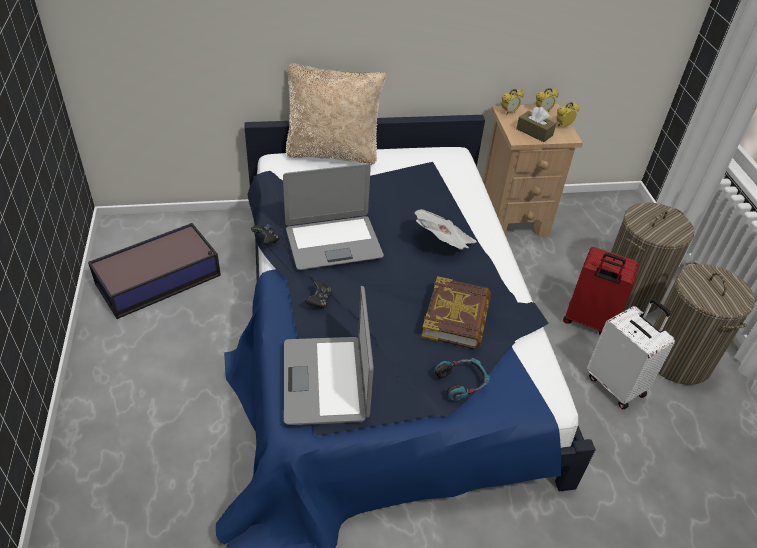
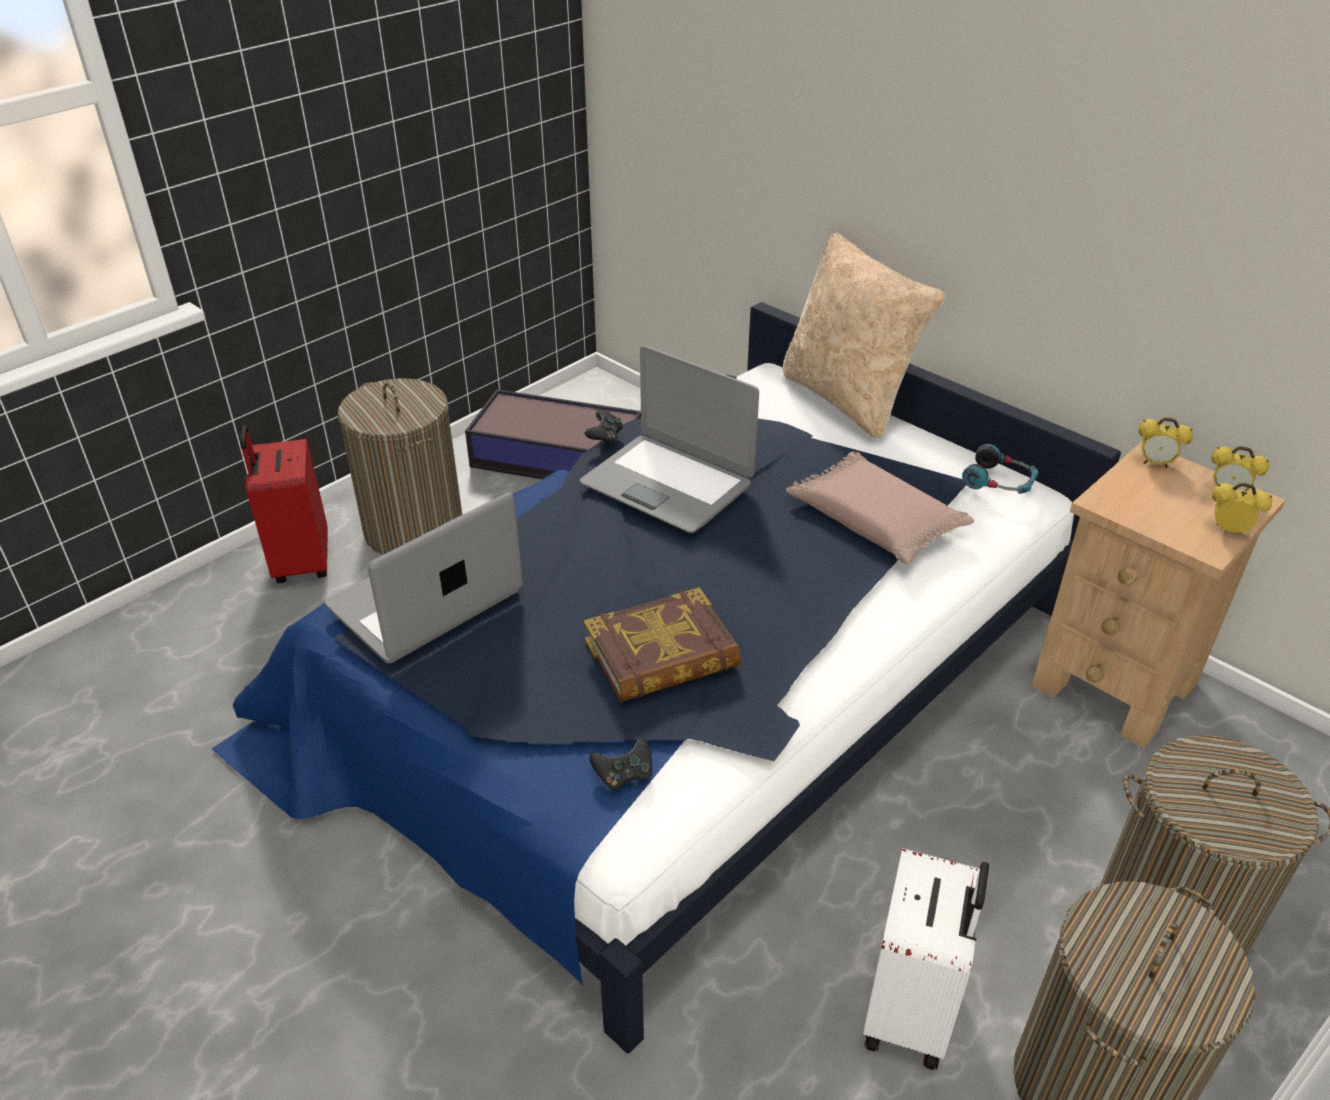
camera: 55 degrees right, 5 degrees down
black game controller [304,280,332,309] -> black game controller moved to [590,738,652,791]
newspaper [414,209,477,250] -> none
headphones [434,358,490,401] -> headphones moved to [962,444,1039,494]
brown tissue box [516,107,556,142] -> none
red suitcase [563,247,640,335] -> red suitcase moved to [240,425,328,583]
none -> laundry basket [338,378,462,555]
none -> beige pillow [786,451,974,564]

